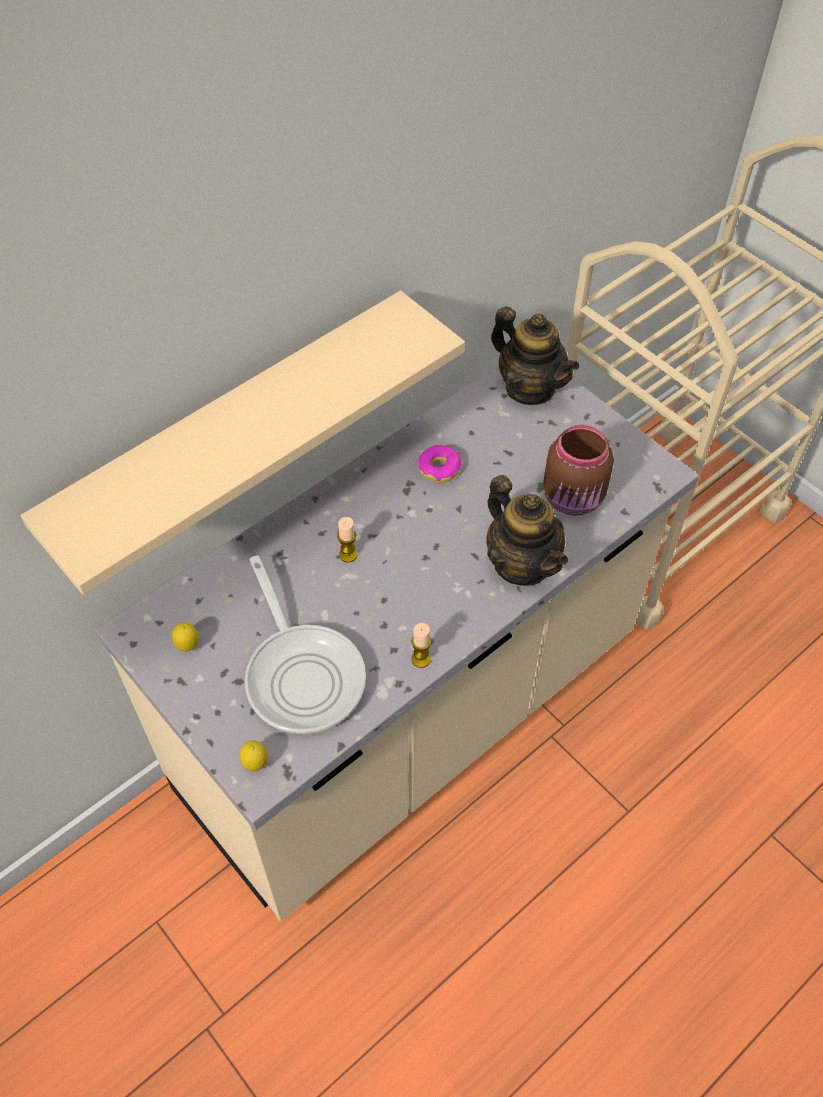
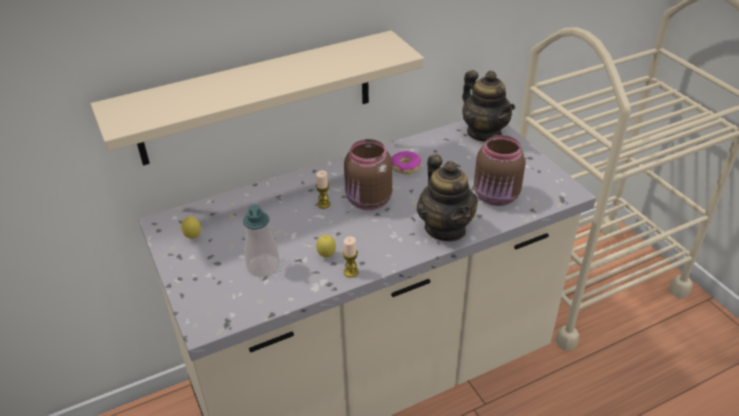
camera: 15 degrees right, 15 degrees down
lemon [239,741,268,771] -> lemon moved to [316,235,336,257]
frying pan [245,555,366,734] -> soap dispenser [243,204,280,277]
none -> brown jar [344,139,393,210]

